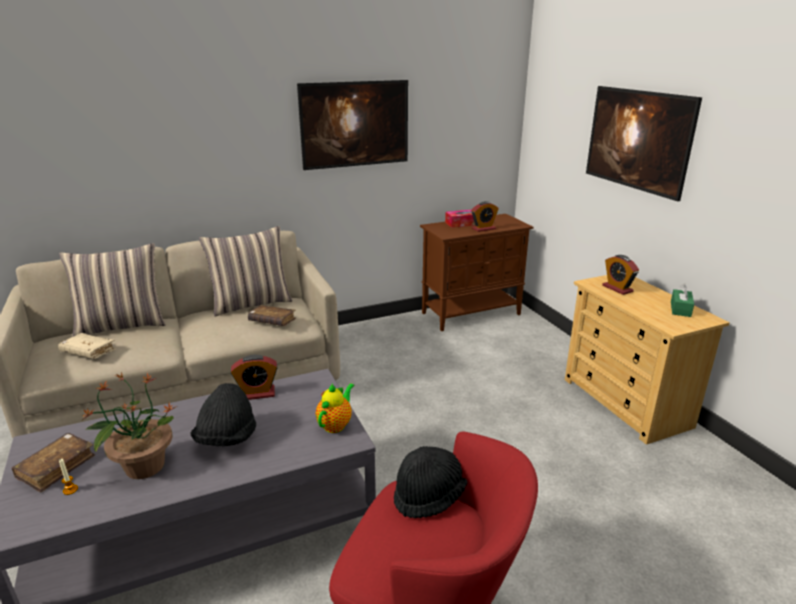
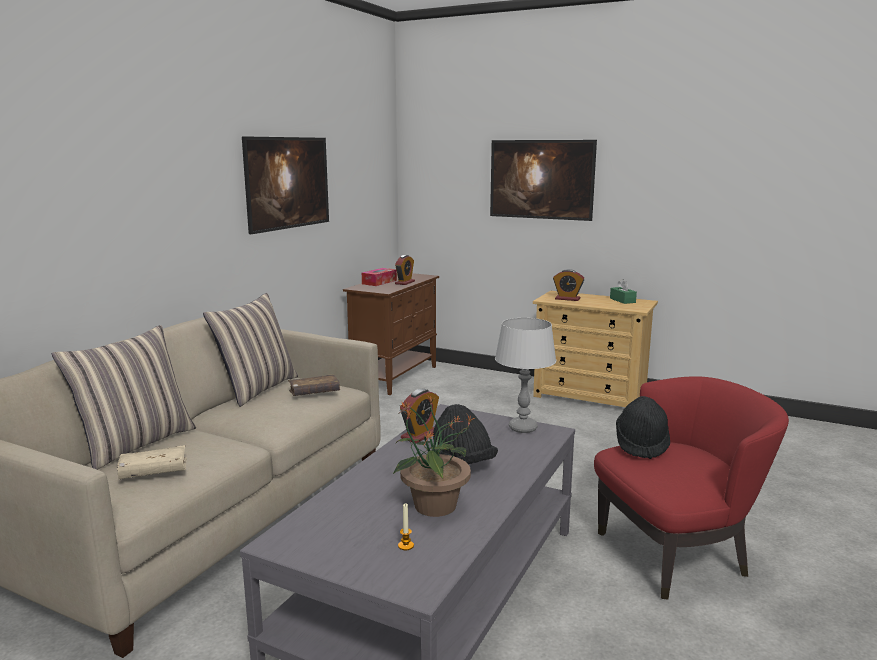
camera: 40 degrees left, 10 degrees down
brown book [12,433,95,492] -> none
teapot [316,383,355,433] -> grey table lamp [495,318,556,433]

